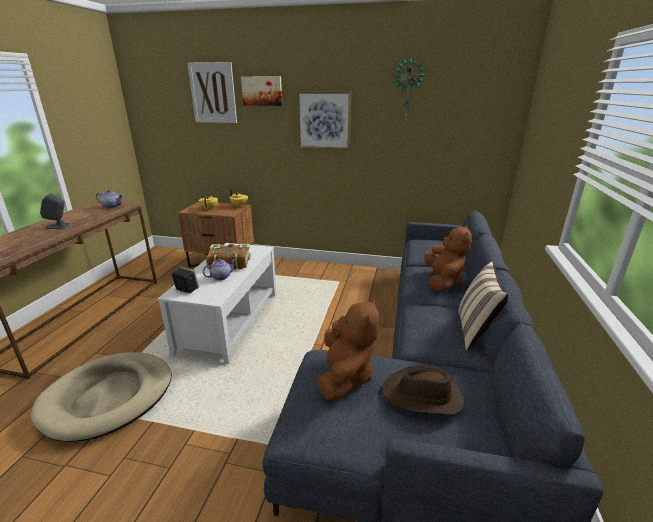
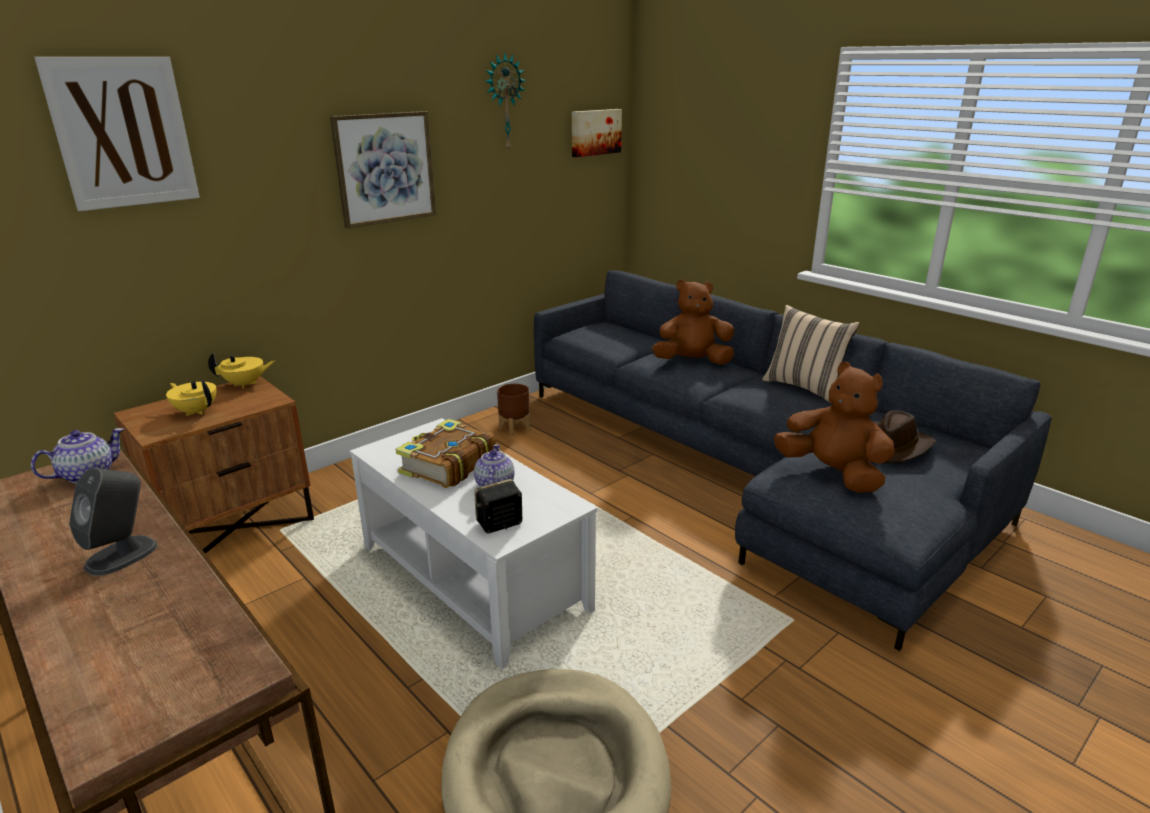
camera: 55 degrees left, 0 degrees up
picture [241,76,282,106] -> picture moved to [572,109,622,157]
brown plush toy [425,225,472,291] -> brown plush toy turned 45 degrees counterclockwise [652,279,734,365]
none -> brown planter [497,384,530,436]

